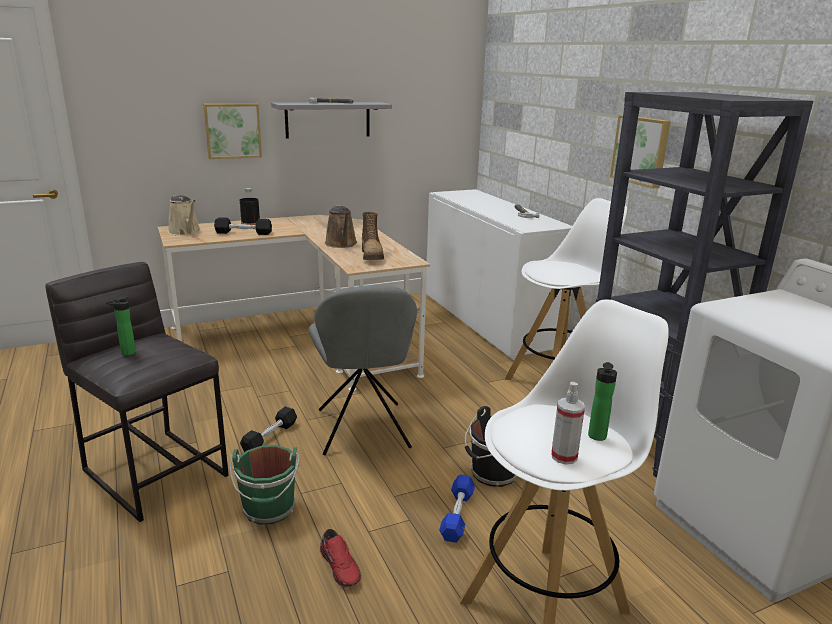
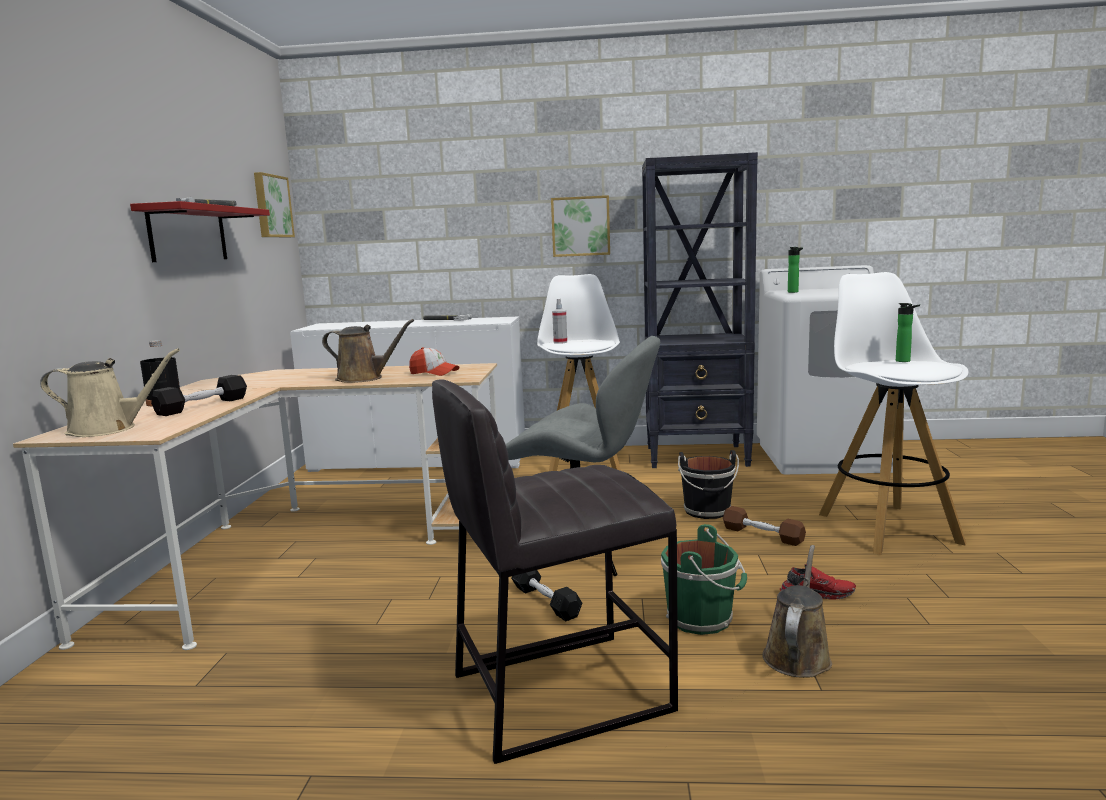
camera: 60 degrees left, 10 degrees down
bottle [106,296,136,356] -> bottle moved to [788,247,803,293]
picture [203,104,262,159] -> picture moved to [254,172,295,238]
grey shelf [271,102,392,139] -> red shelf [130,201,270,262]
boot [362,212,384,260] -> cap [409,347,460,376]
blue dumbbell [439,474,475,543] -> brown dumbbell [723,506,806,546]
spray bottle [551,382,585,465] -> spray bottle moved to [552,299,567,344]
none -> brown watering can [762,545,832,678]

